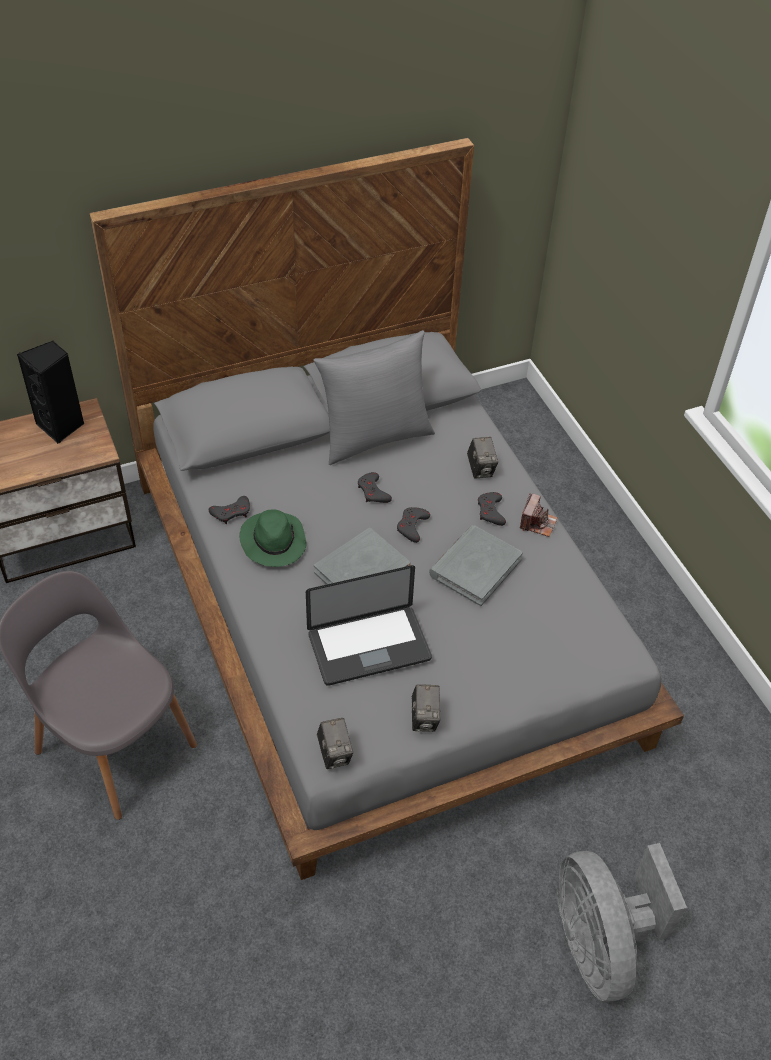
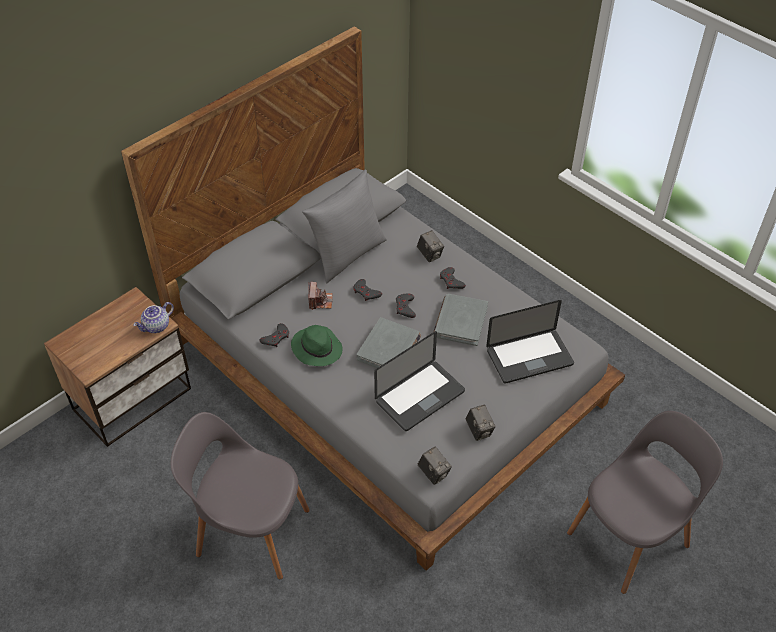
camera: 20 degrees left, 0 degrees up
black speaker [17,341,84,444] -> none
camera [520,493,558,537] -> camera moved to [308,282,333,310]
grey fan [557,843,687,1001] -> grey chair [567,411,723,594]
none -> teapot [133,302,174,333]
none -> laptop [486,300,574,384]

